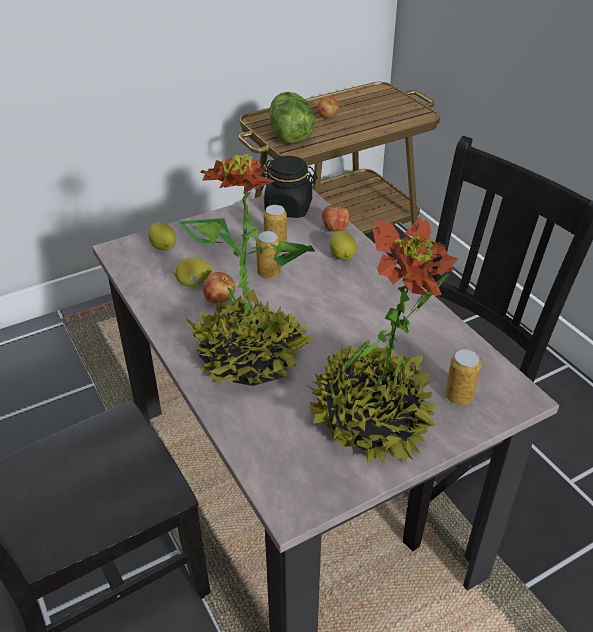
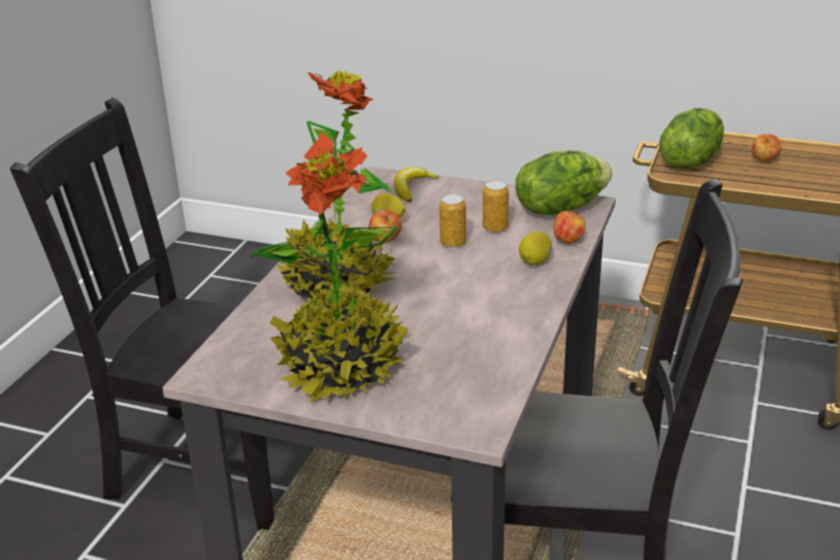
camera: 50 degrees right, 10 degrees down
lemon [148,222,176,250] -> banana [394,167,439,202]
black jar [261,156,318,218] -> lettuce [515,151,612,215]
can [445,349,481,405] -> none

